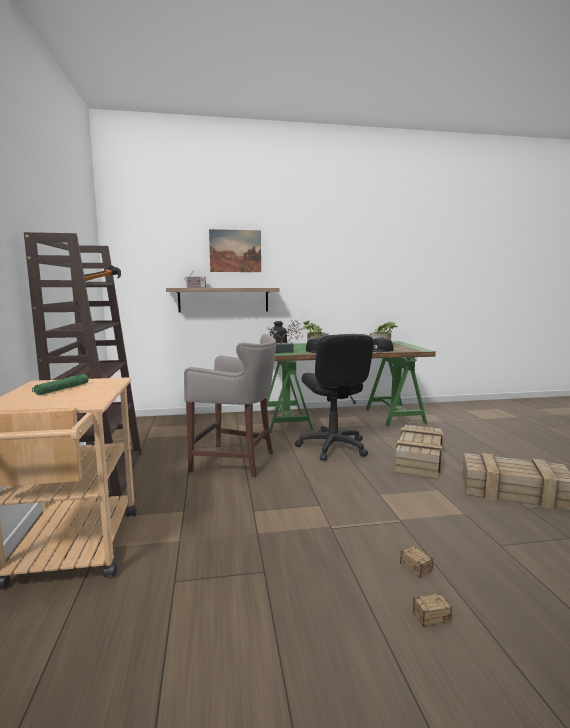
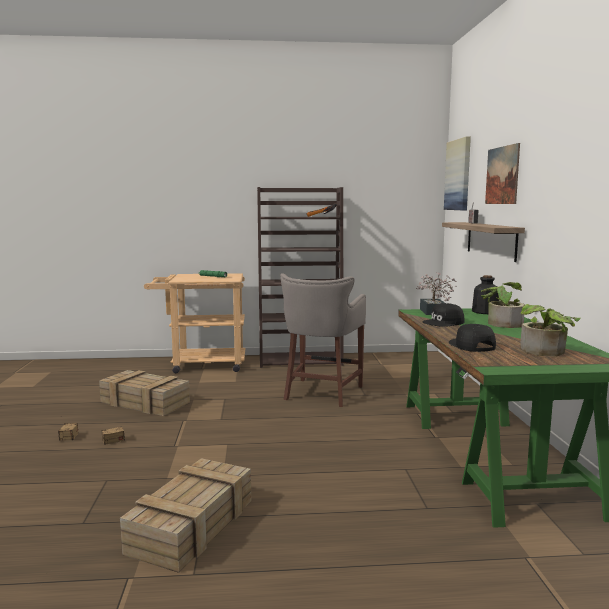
camera: 95 degrees right, 0 degrees up
black office chair [295,334,374,461] -> none
crate [395,425,443,479] -> crate moved to [99,370,190,416]
none -> picture [444,136,471,210]

